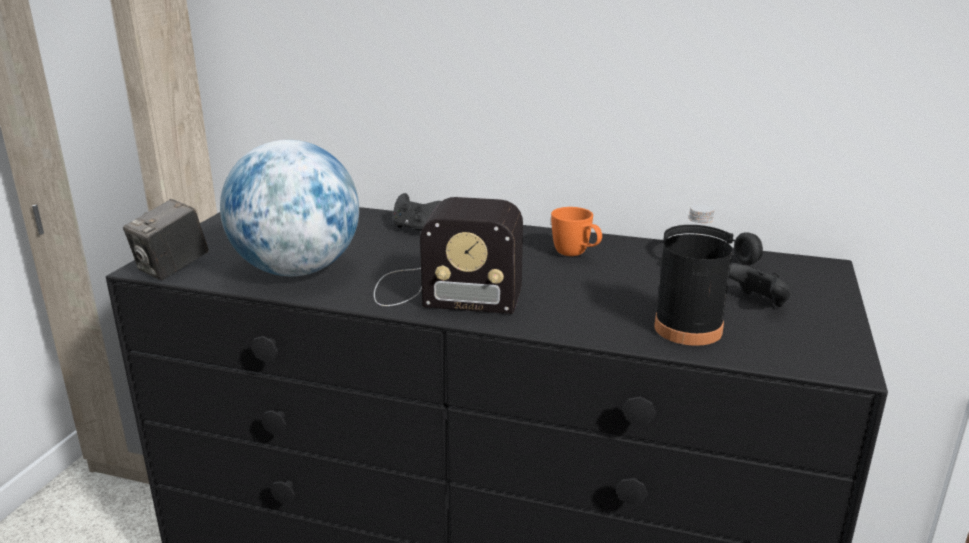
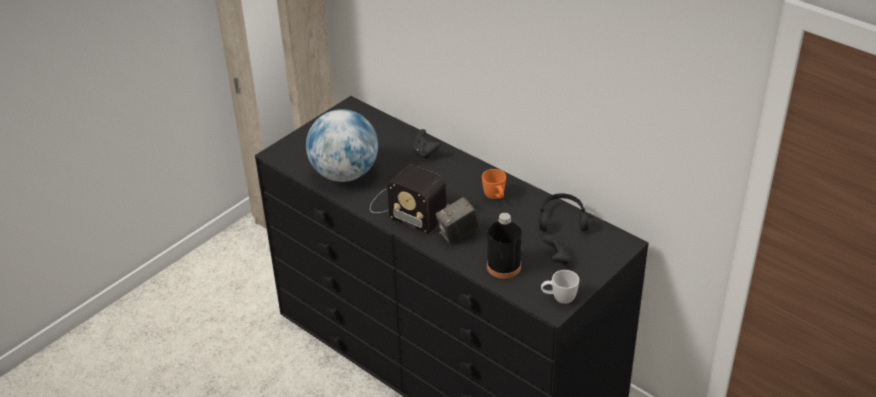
camera: 25 degrees right, 15 degrees up
camera [123,199,209,280] -> camera moved to [435,197,479,245]
none -> white mug [541,270,579,304]

